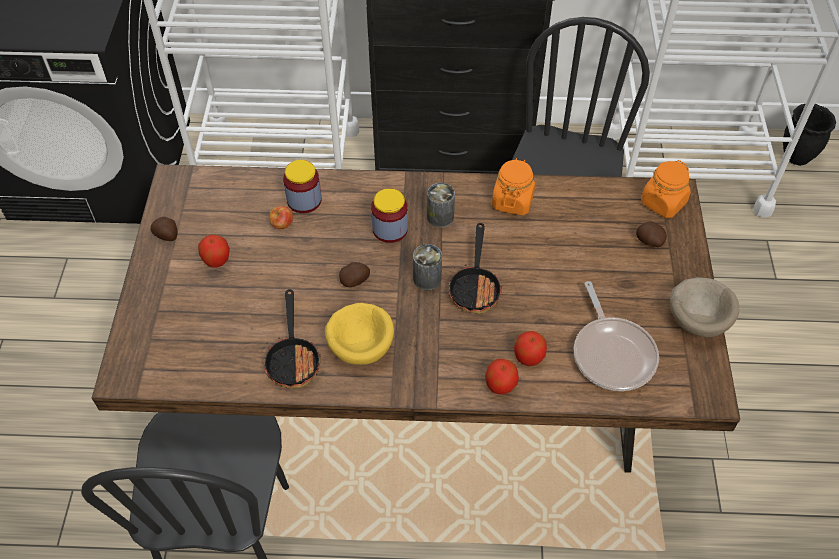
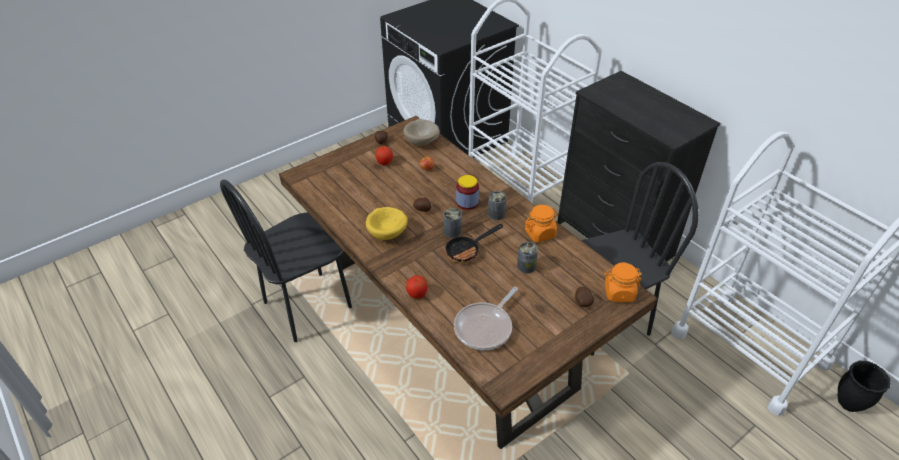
camera: 50 degrees right, 10 degrees down
frying pan [264,289,321,388] -> none
jar [283,160,322,213] -> none
apple [514,331,547,366] -> none
beige bowl [670,277,739,337] -> beige bowl moved to [403,119,440,145]
none -> can [517,242,538,274]

